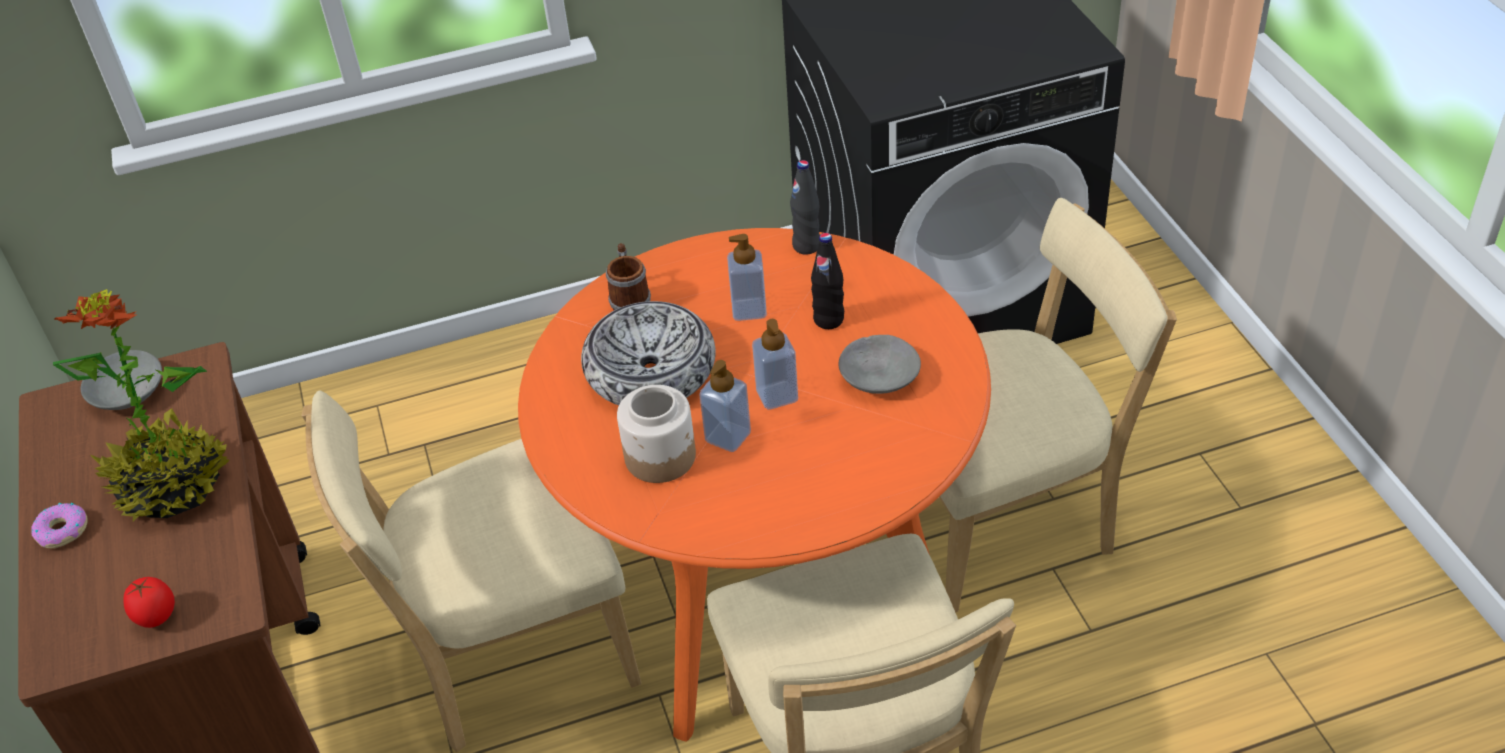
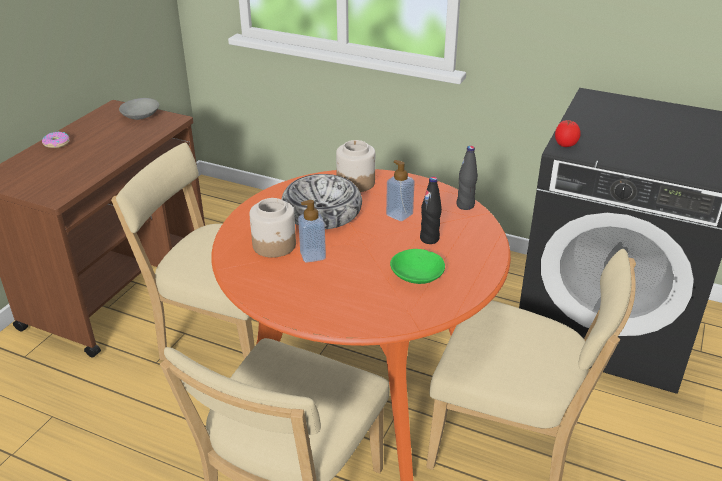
camera: 40 degrees right, 10 degrees down
potted plant [53,289,230,521] -> none
tomato [124,577,175,628] -> tomato moved to [555,120,581,147]
mug [606,243,651,310] -> jar [336,140,375,192]
soap dispenser [752,319,798,410] -> none
grey bowl [839,335,921,394] -> green bowl [390,249,445,284]

